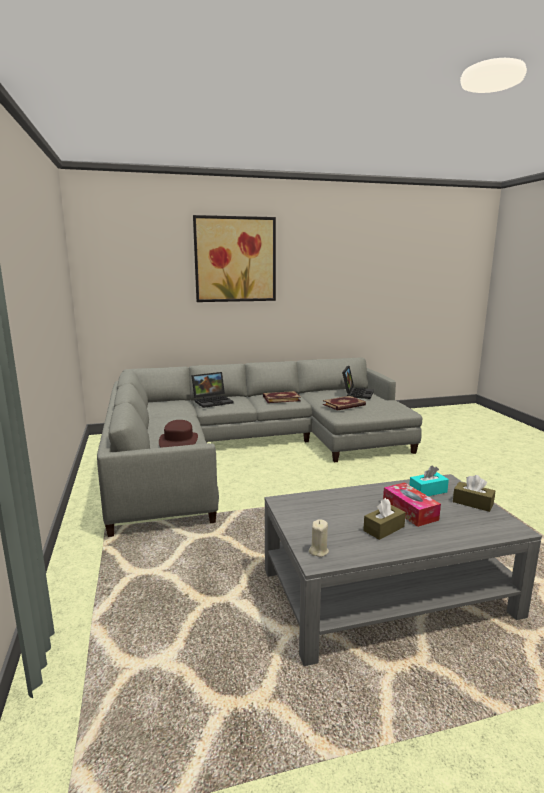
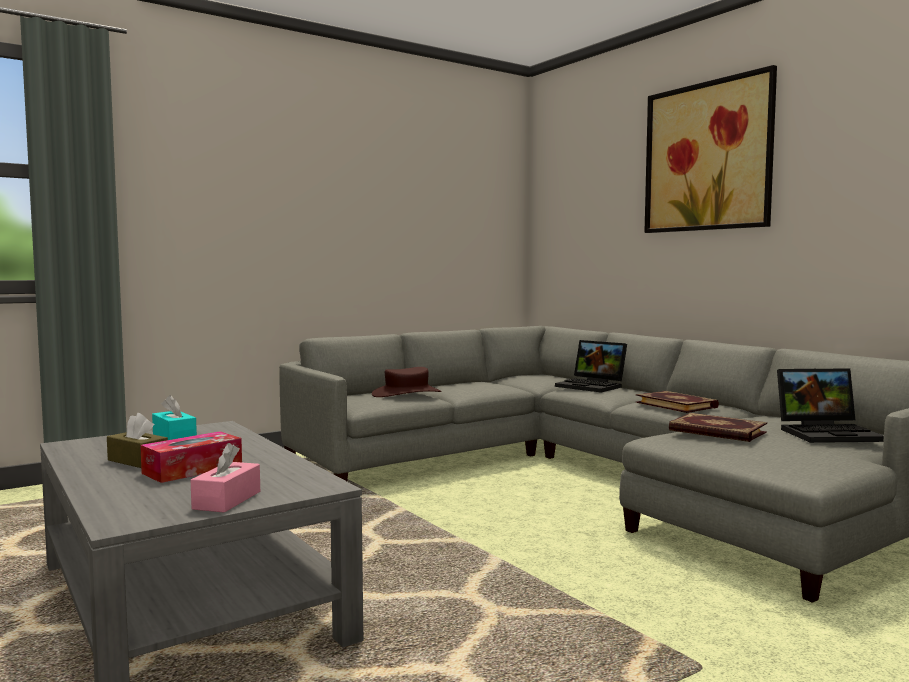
camera: 70 degrees right, 10 degrees down
beige candle [309,519,329,557] -> none
turquoise tissue box [409,465,449,496] -> turquoise tissue box moved to [152,395,197,440]
brown tissue box [453,475,495,512] -> pink tissue box [191,443,260,513]

